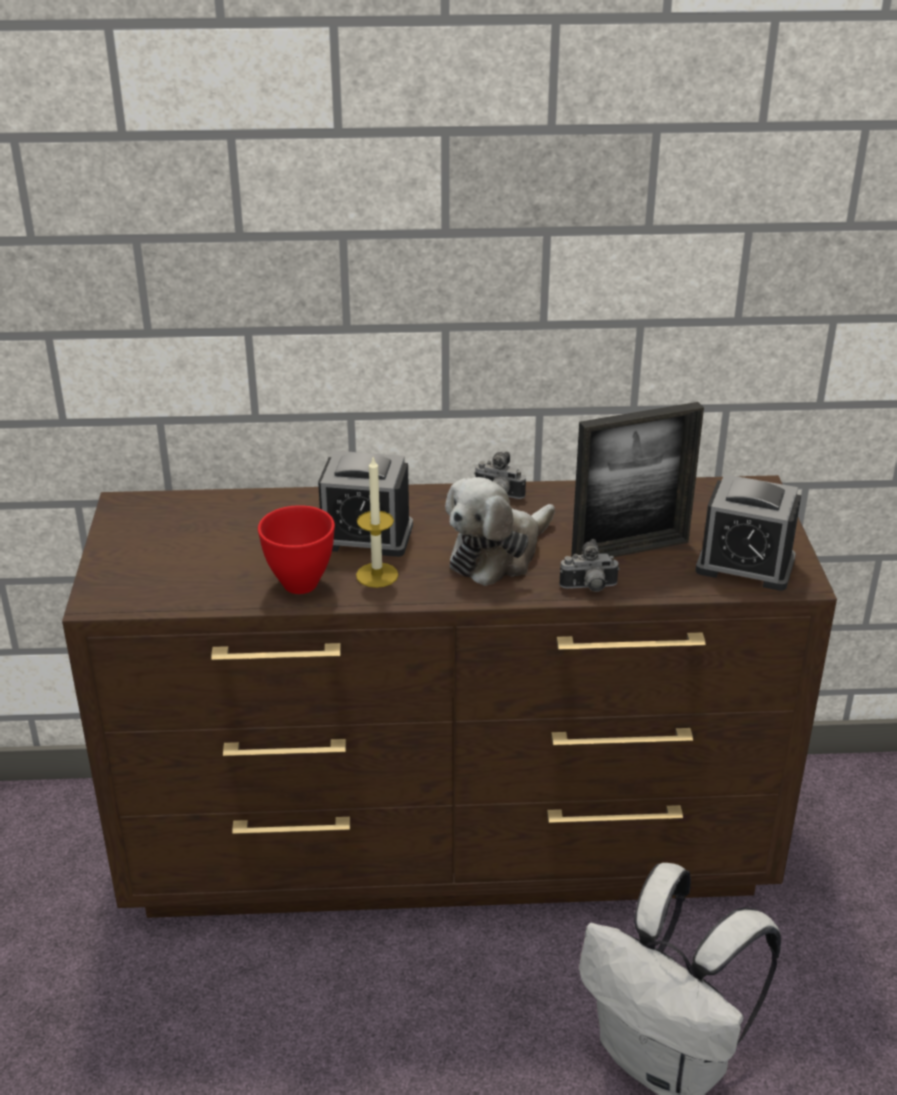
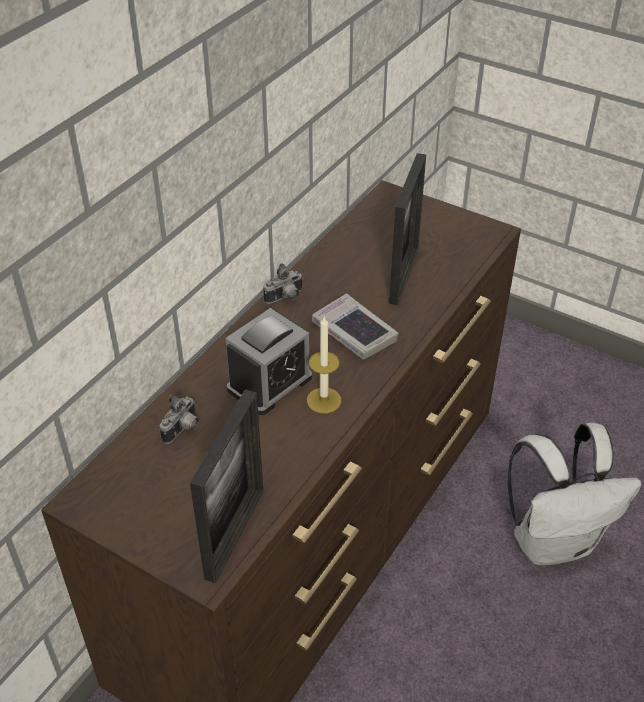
camera: 55 degrees left, 10 degrees up
red bowl [258,505,335,594] -> none
plush toy [445,477,555,586] -> book [312,293,399,360]
camera [559,539,619,592] -> camera moved to [160,394,199,444]
alarm clock [695,474,801,591] -> none
none -> picture frame [190,389,263,583]

